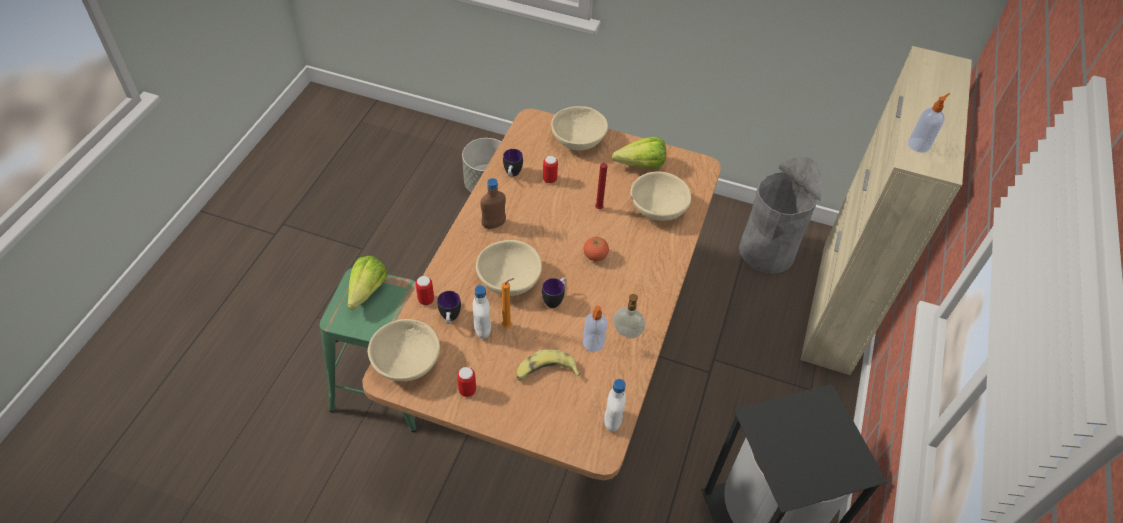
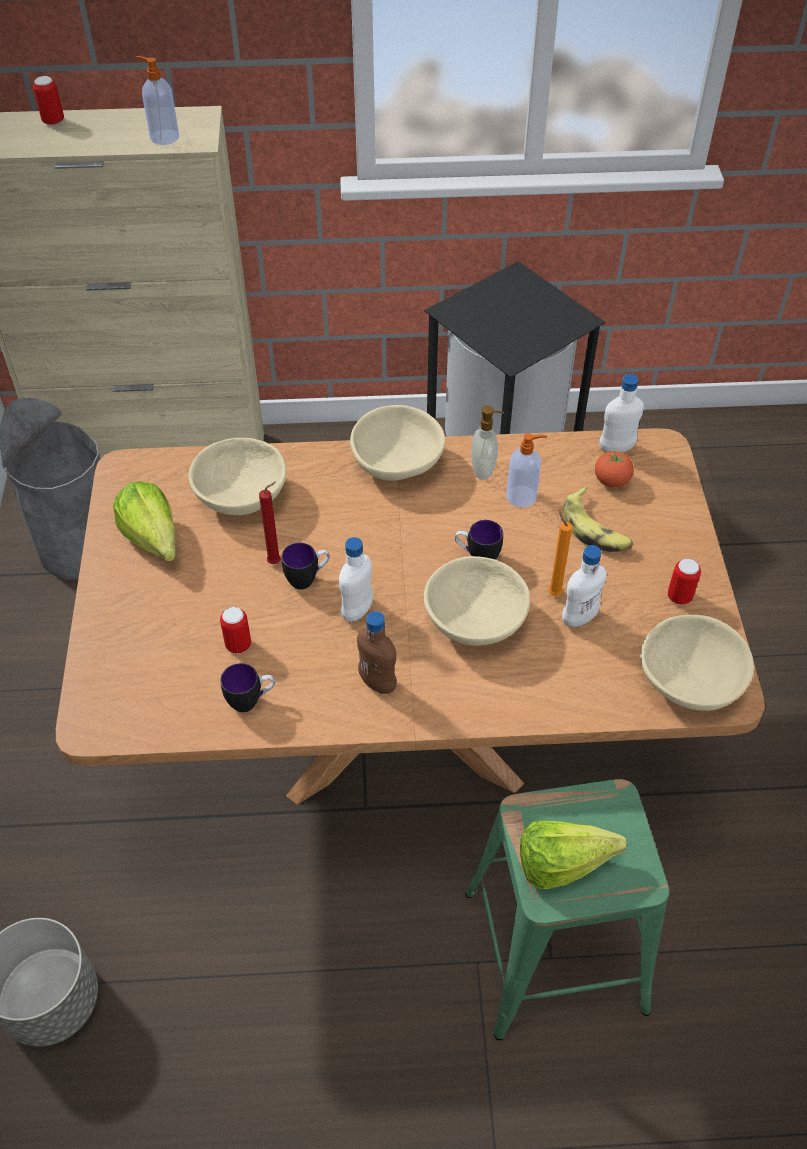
camera: 110 degrees left, 0 degrees up
can [415,276,434,305] -> can moved to [33,76,64,125]
mug [437,291,461,324] -> mug moved to [282,543,330,590]
beige bowl [551,106,608,150] -> beige bowl moved to [350,405,445,481]
tomato [584,237,609,261] -> tomato moved to [595,451,634,488]
none -> white bottle [339,537,373,622]

